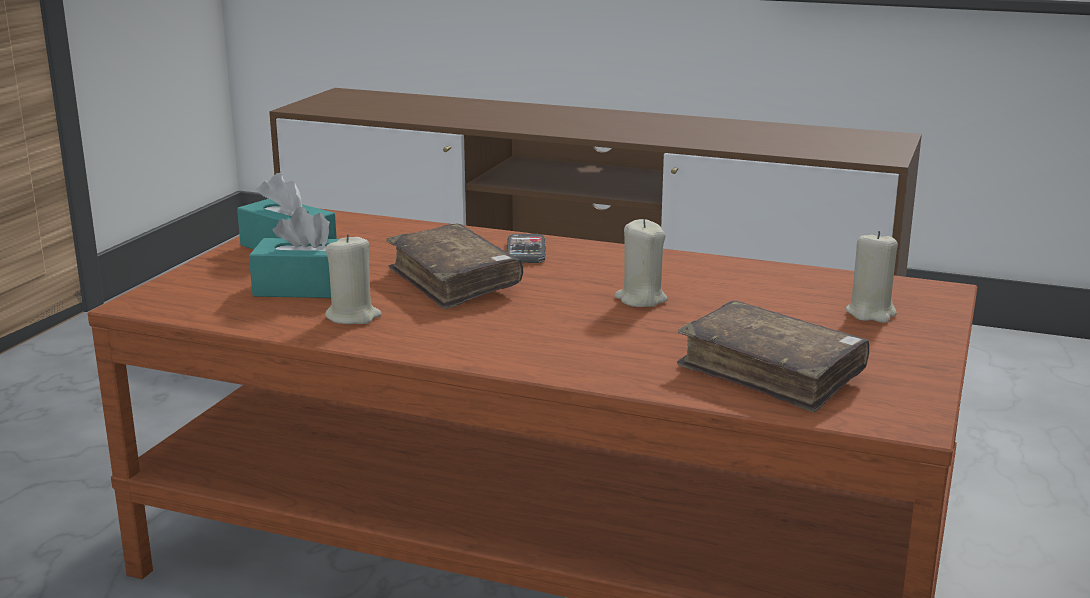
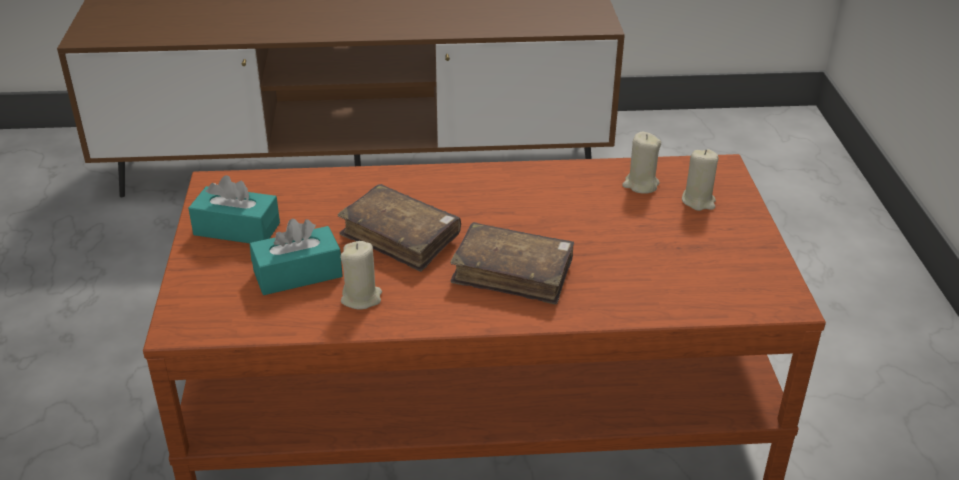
camera: 25 degrees left, 15 degrees up
phone [506,234,546,263] -> none
beige candle [615,219,668,307] -> beige candle moved to [622,132,661,194]
brown book [677,301,869,412] -> brown book moved to [450,222,574,305]

